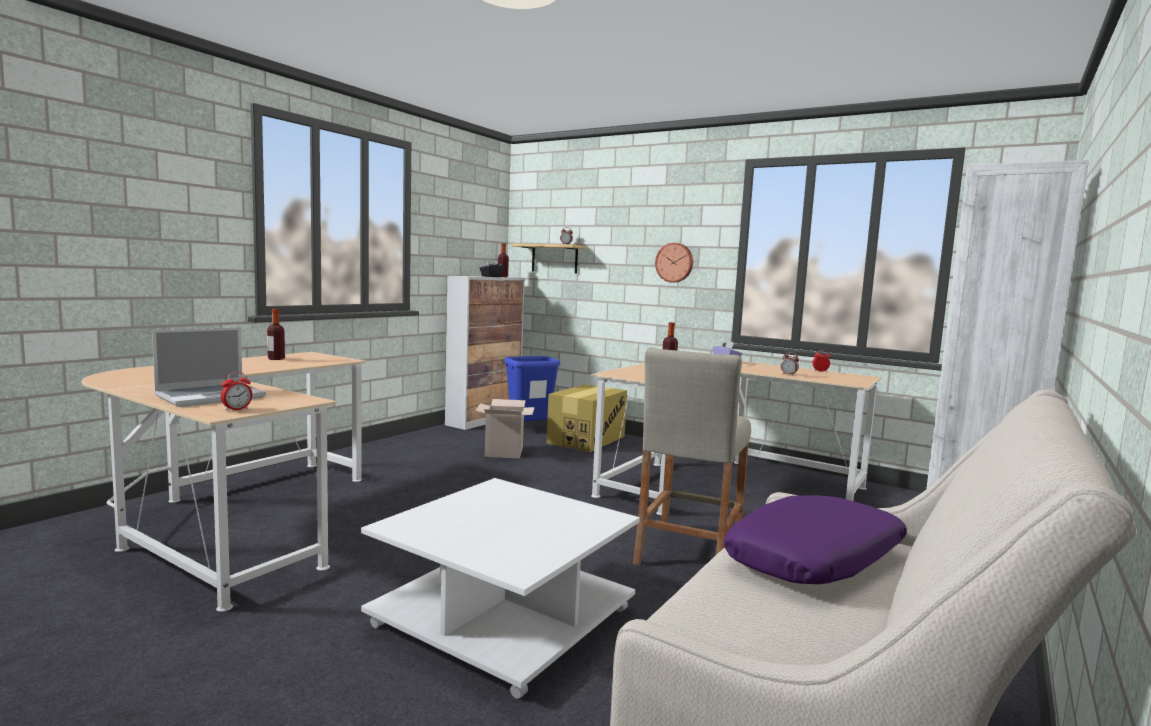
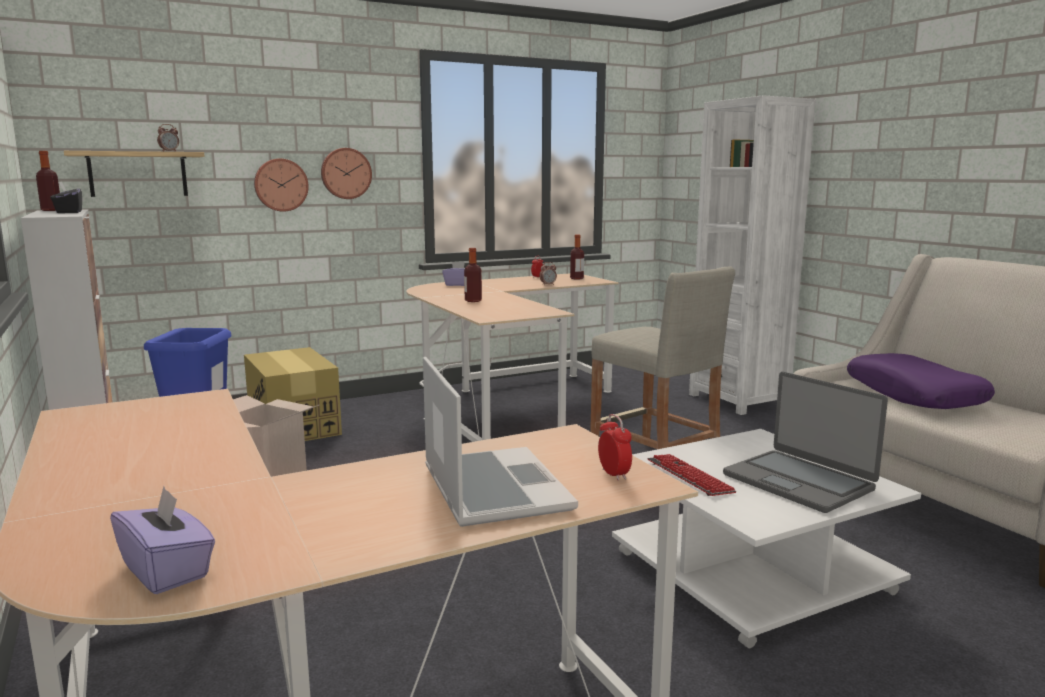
camera: 60 degrees left, 5 degrees up
bottle [267,309,285,360] -> bottle moved to [570,234,584,279]
none -> purple tissue box [110,486,215,594]
none -> wall clock [254,158,309,212]
none -> keyboard [647,454,737,496]
none -> laptop [723,372,888,513]

